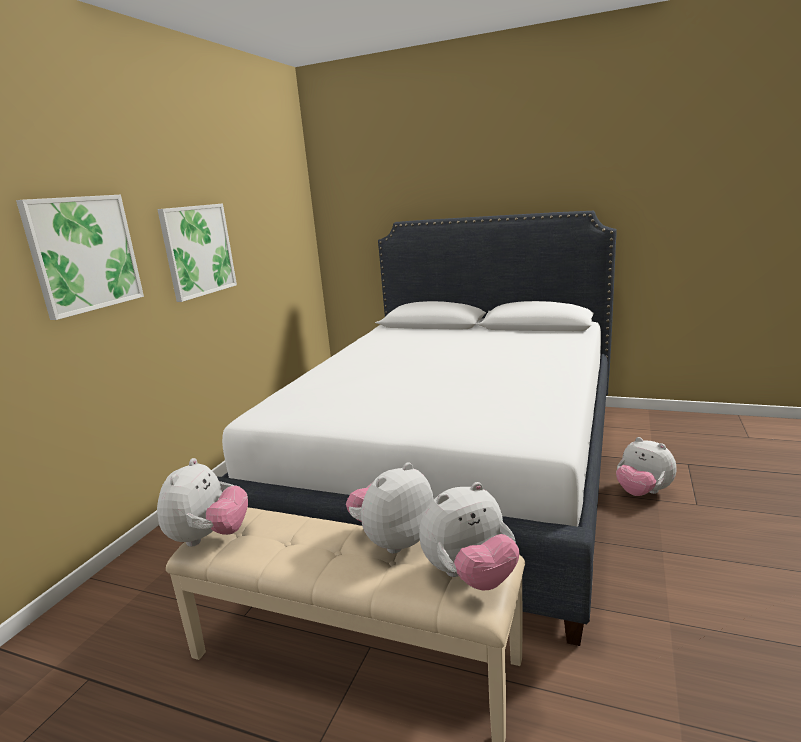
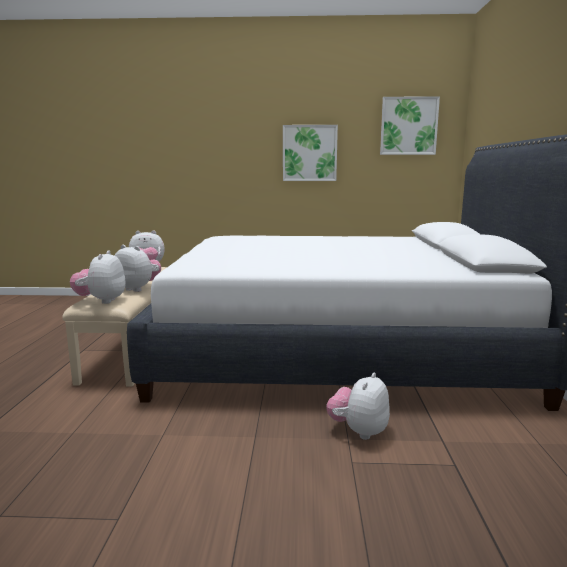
camera: 70 degrees right, 5 degrees down
picture [16,195,144,320] -> picture moved to [380,96,440,155]
plush toy [419,482,520,590] -> plush toy turned 45 degrees clockwise [70,251,126,304]

